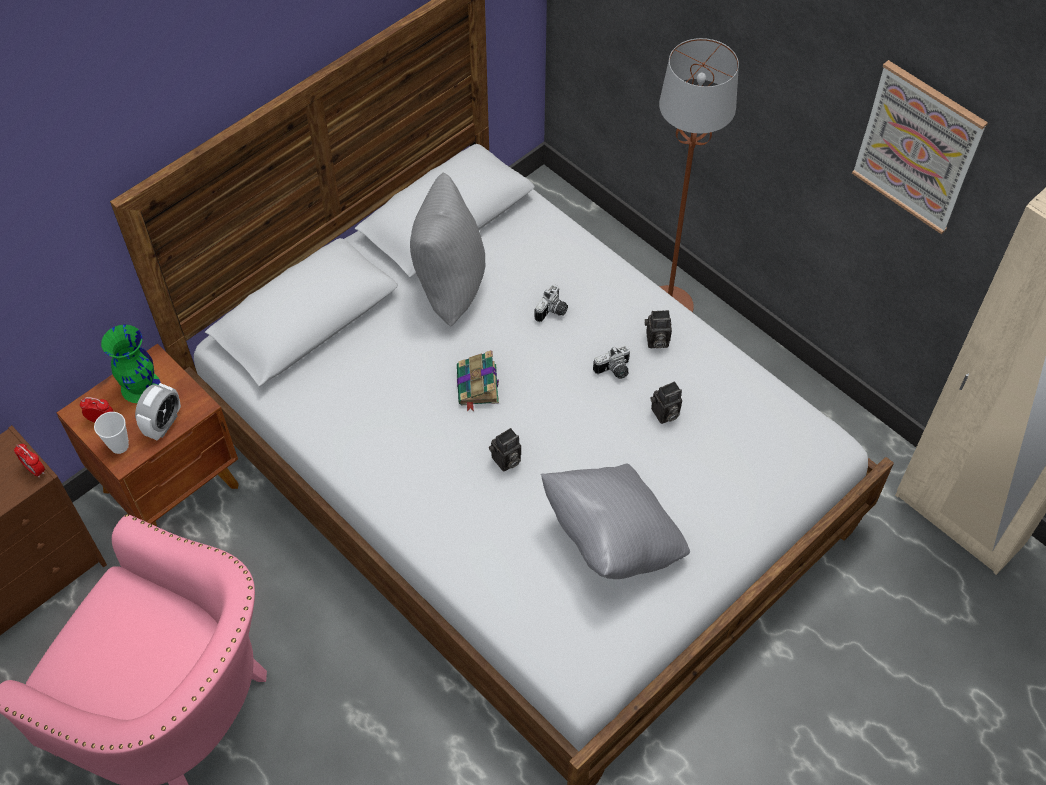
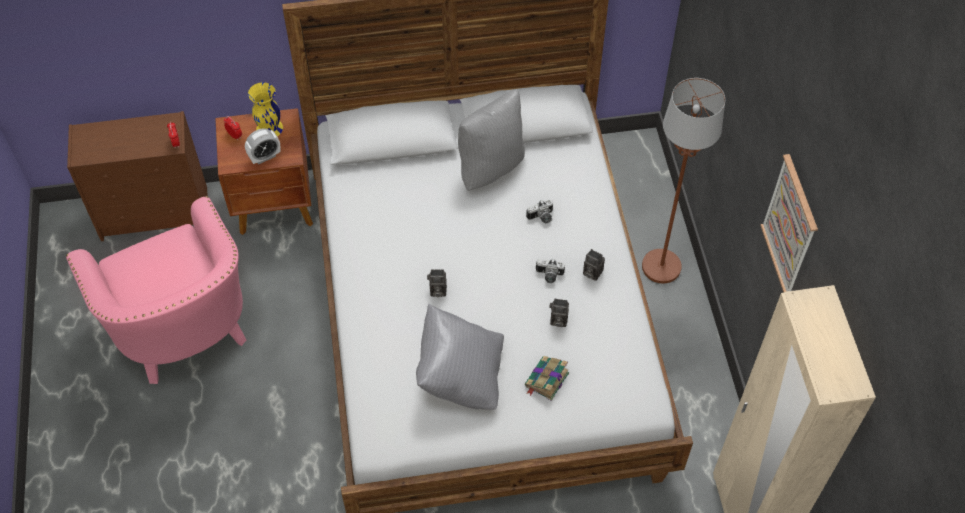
camera: 35 degrees right, 0 degrees up
cup [94,412,129,454] -> none
green vase [101,325,160,403] -> yellow vase [248,82,283,136]
book [457,350,499,412] -> book moved to [525,356,569,401]

